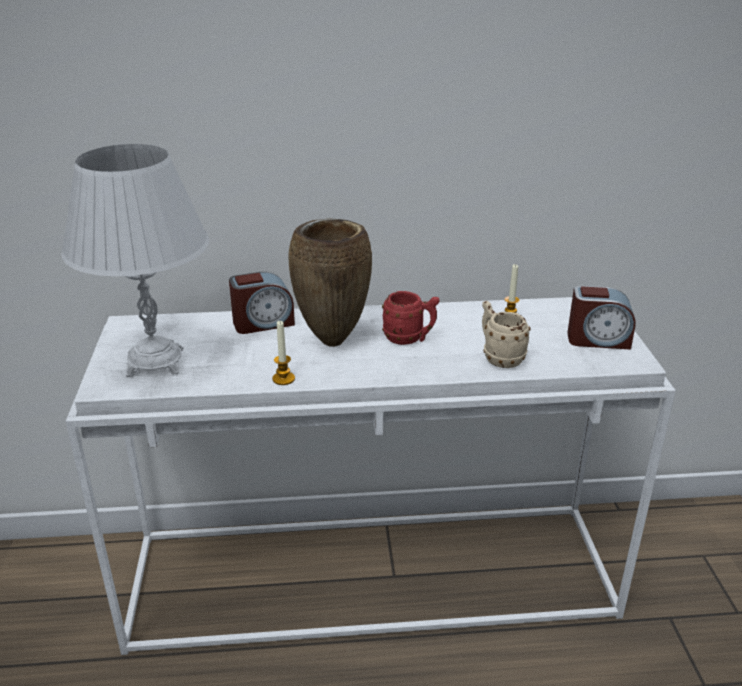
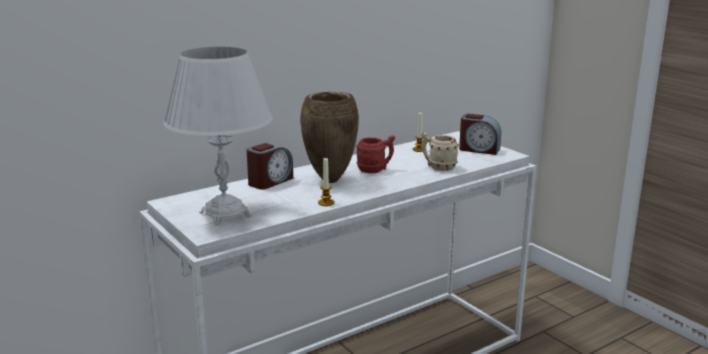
camera: 30 degrees left, 10 degrees down
alarm clock [567,286,636,350] -> alarm clock turned 45 degrees clockwise [459,114,501,155]

